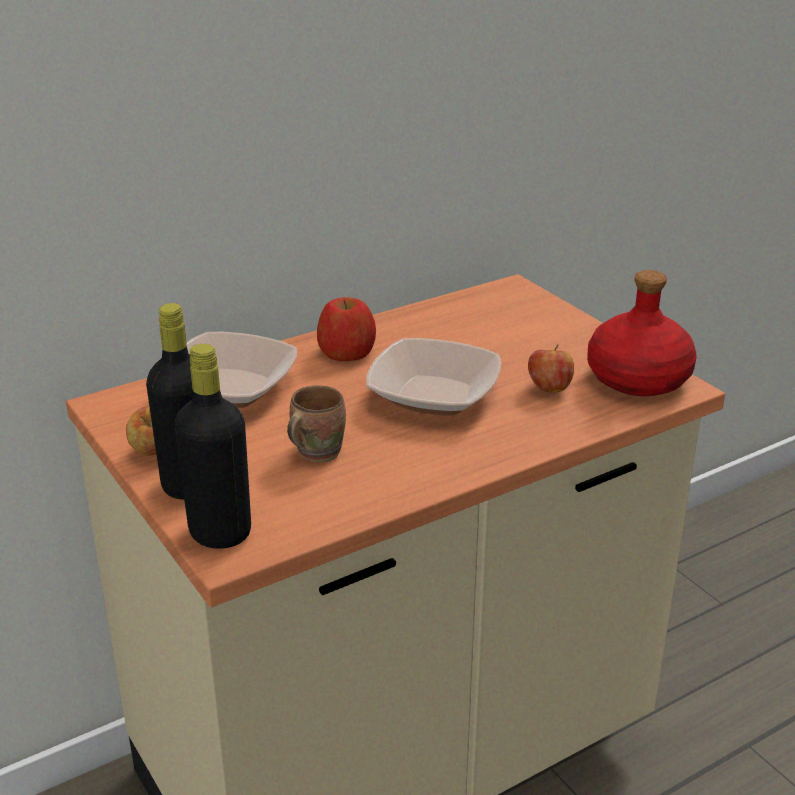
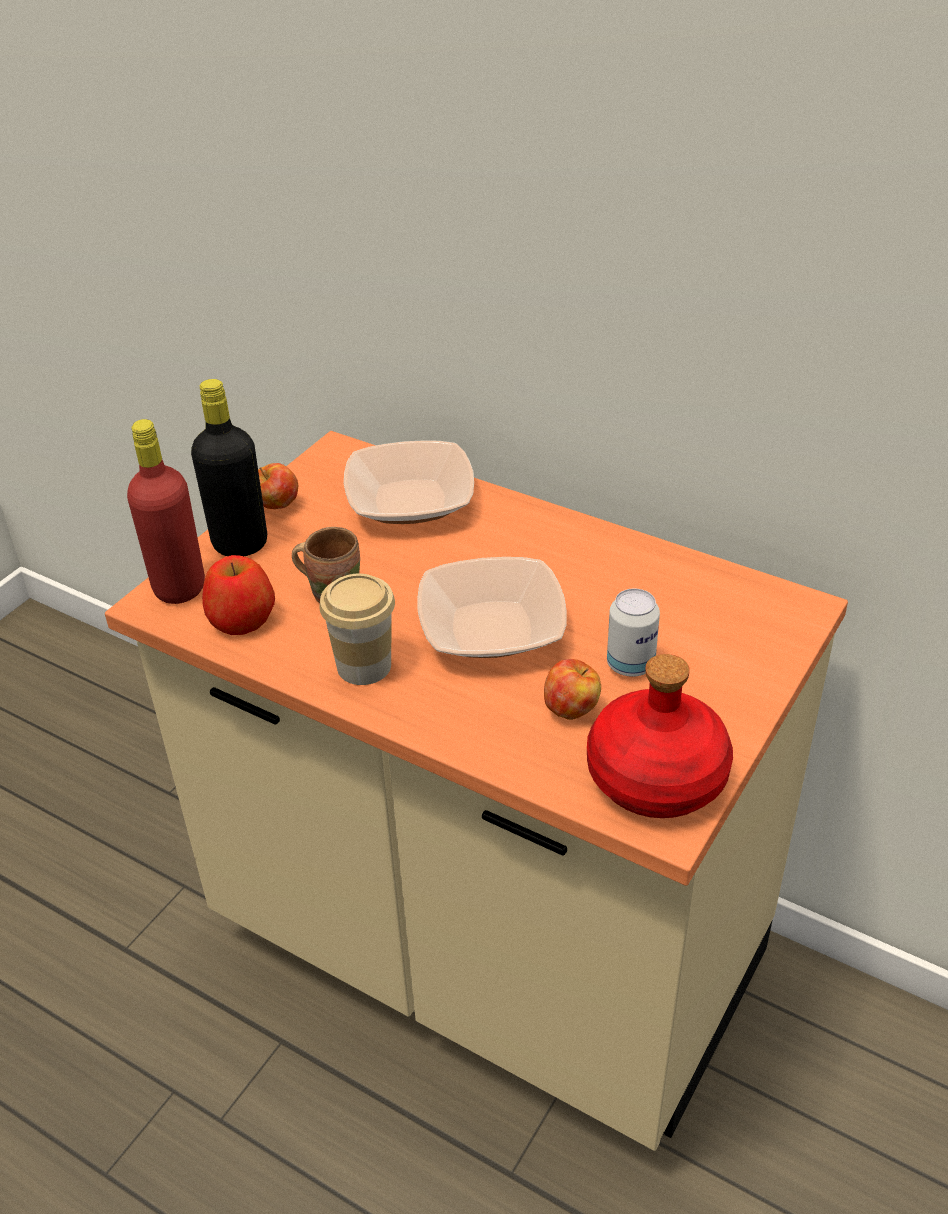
camera: 65 degrees right, 10 degrees up
black bottle [174,344,251,549] -> red bottle [127,419,205,604]
apple [317,297,376,361] -> apple moved to [202,555,275,635]
none -> cup [319,574,395,685]
none -> can [607,589,660,677]

